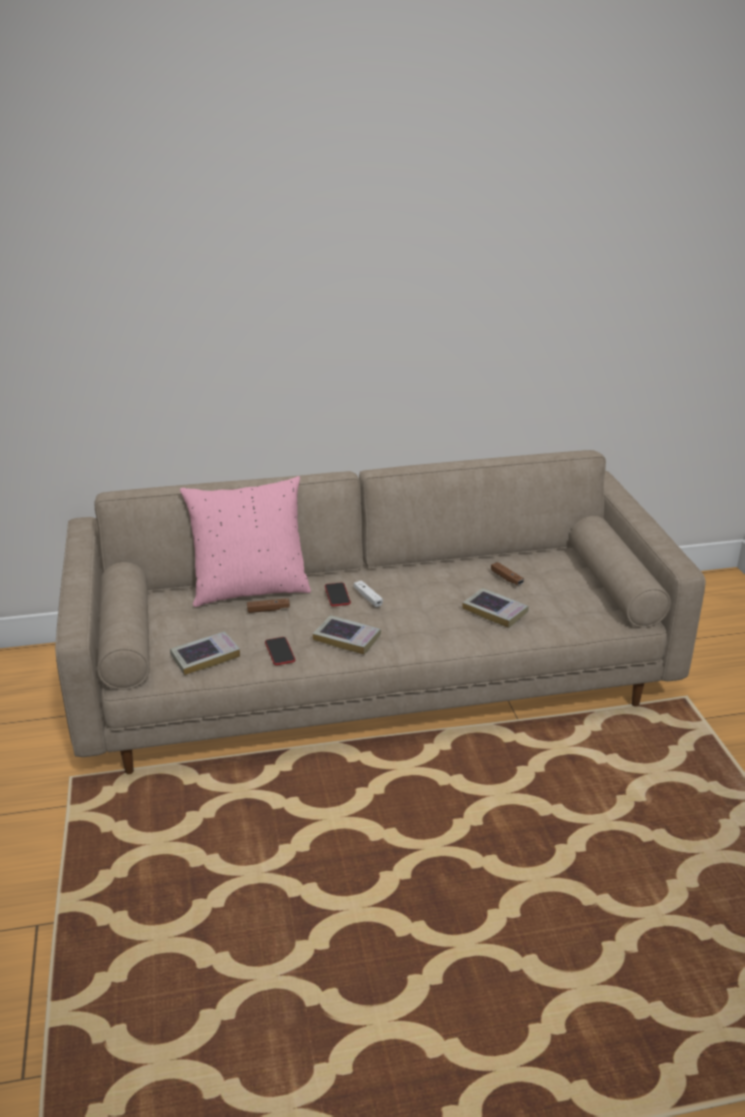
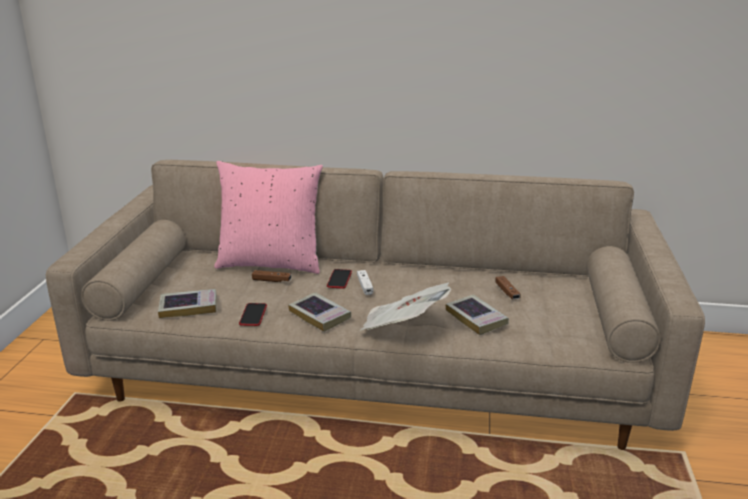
camera: 20 degrees right, 5 degrees down
none -> newspaper [360,283,451,331]

